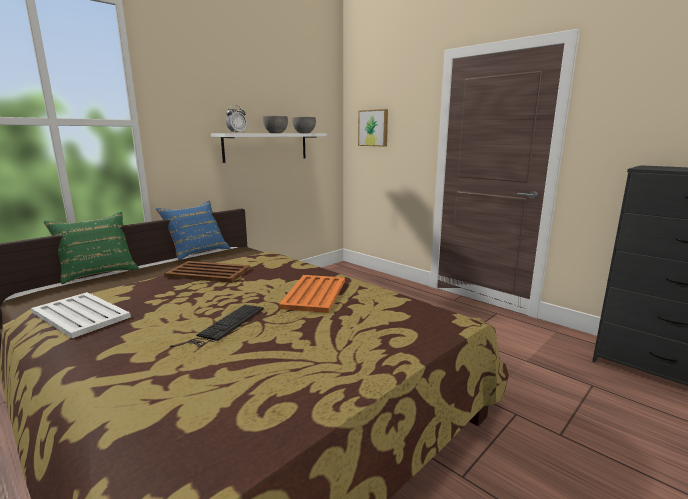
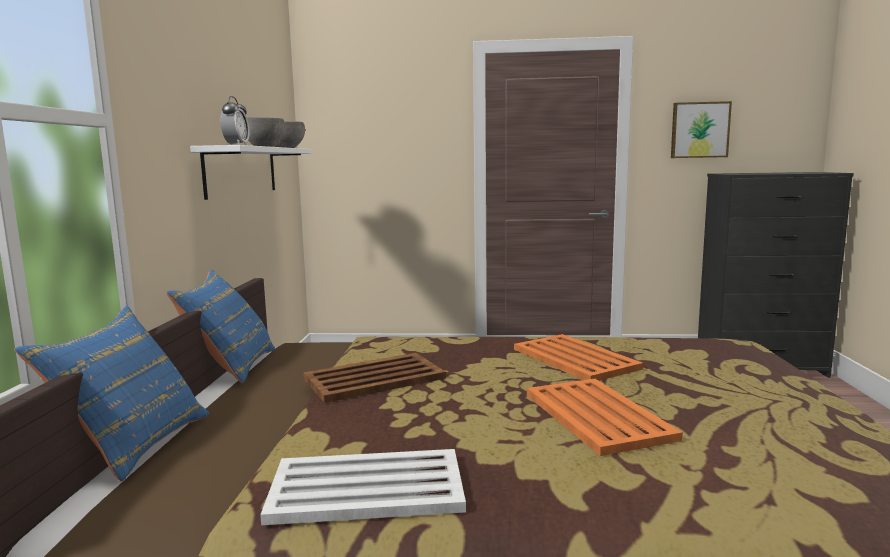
camera: 40 degrees left, 5 degrees down
green pillow [43,212,140,284] -> blue pillow [14,306,209,482]
keyboard [170,305,264,347] -> orange tray [527,379,683,456]
picture [358,109,388,146] -> picture moved to [671,101,732,158]

